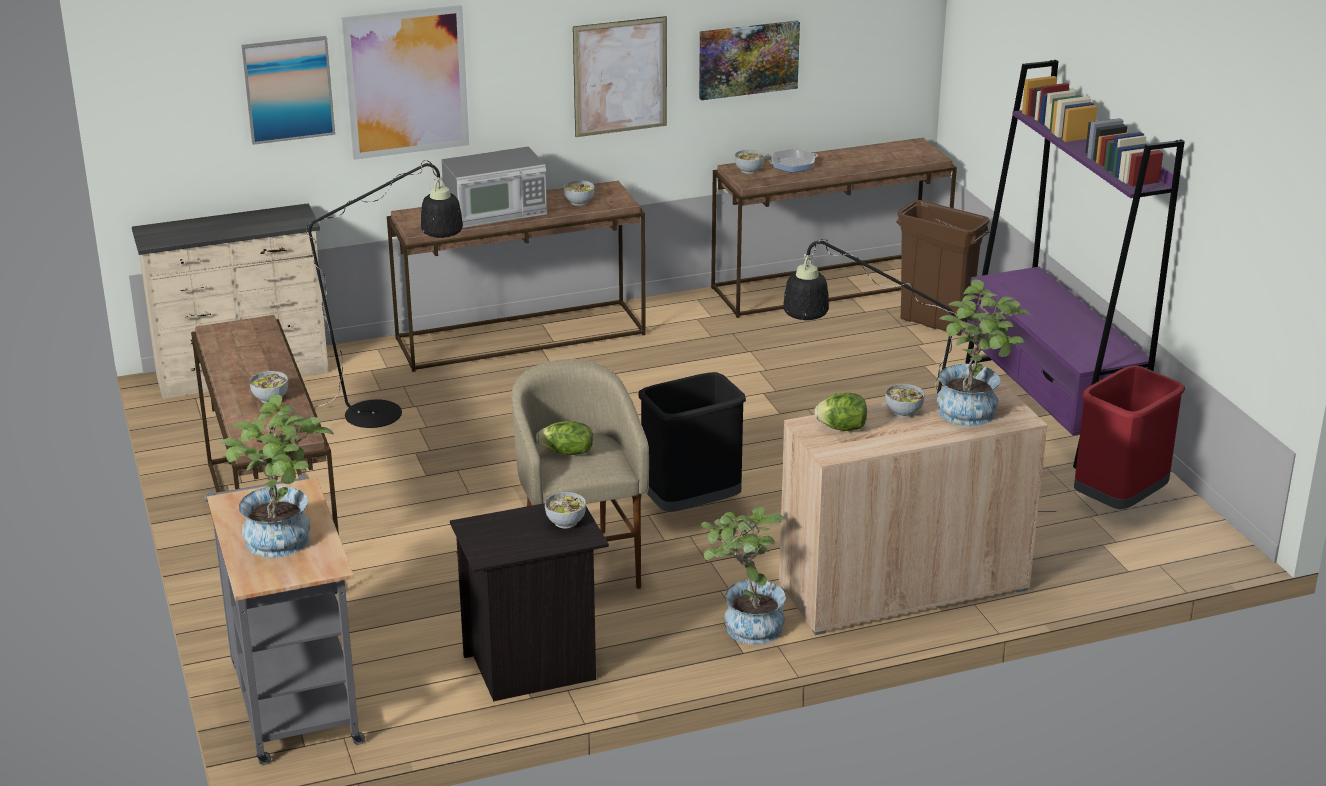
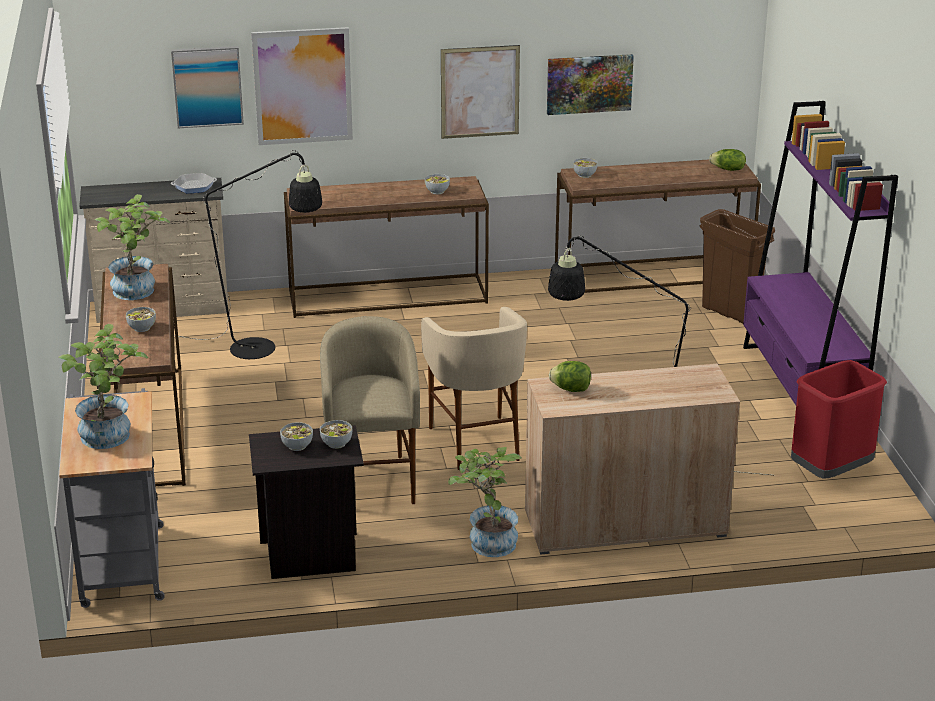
camera: 10 degrees right, 0 degrees up
microwave [441,146,547,228] -> none
lettuce [536,421,593,455] -> lettuce moved to [709,149,746,171]
black trash can [638,372,746,512] -> beige stool [421,307,527,470]
frying pan [768,149,818,172] -> frying pan moved to [171,173,217,193]
bowl [885,384,925,418] -> bowl moved to [280,422,313,451]
potted plant [937,279,1031,426] -> potted plant moved to [94,194,170,300]

